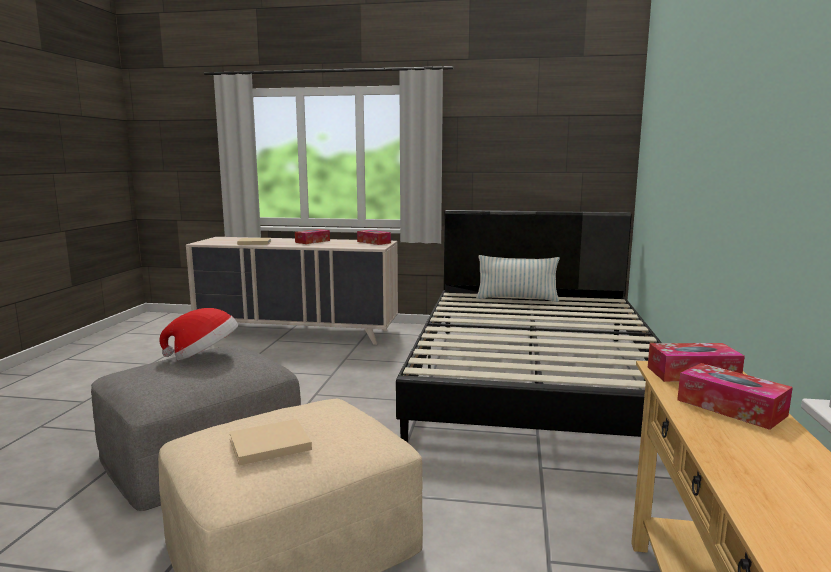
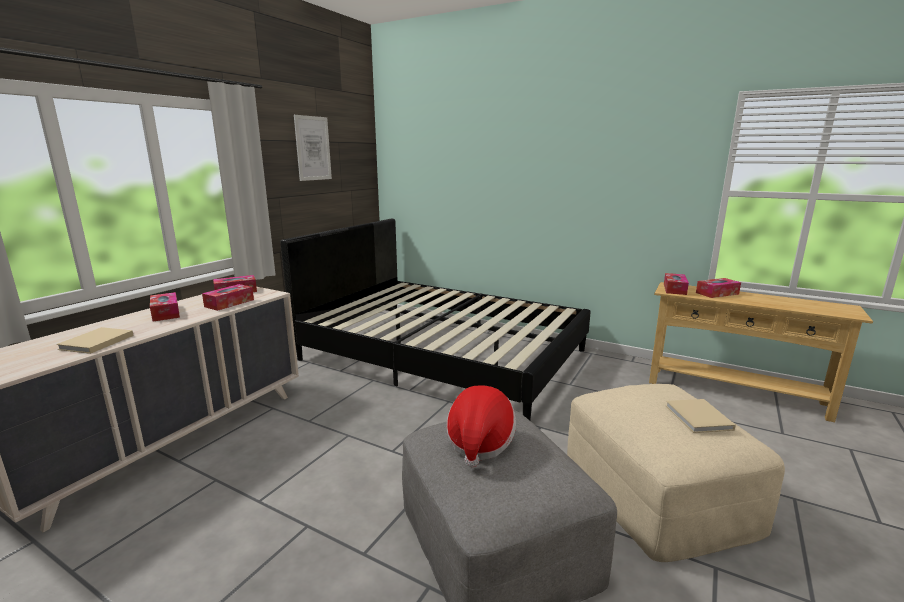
camera: 70 degrees left, 5 degrees up
pillow [476,255,560,302] -> none
none -> tissue box [202,284,254,311]
none -> picture [294,115,332,181]

